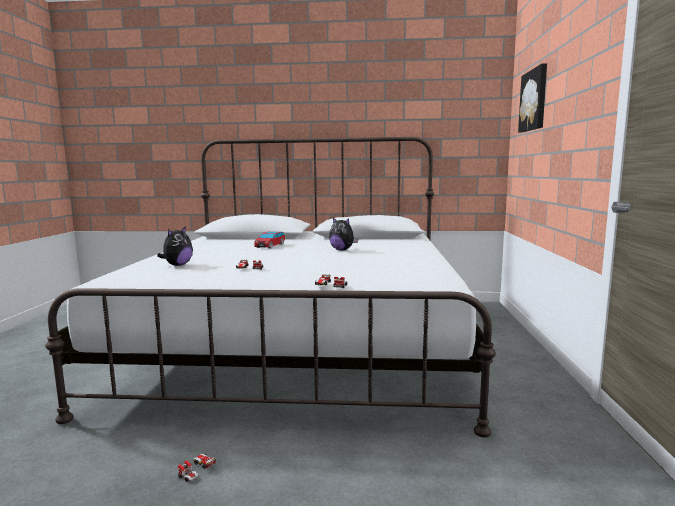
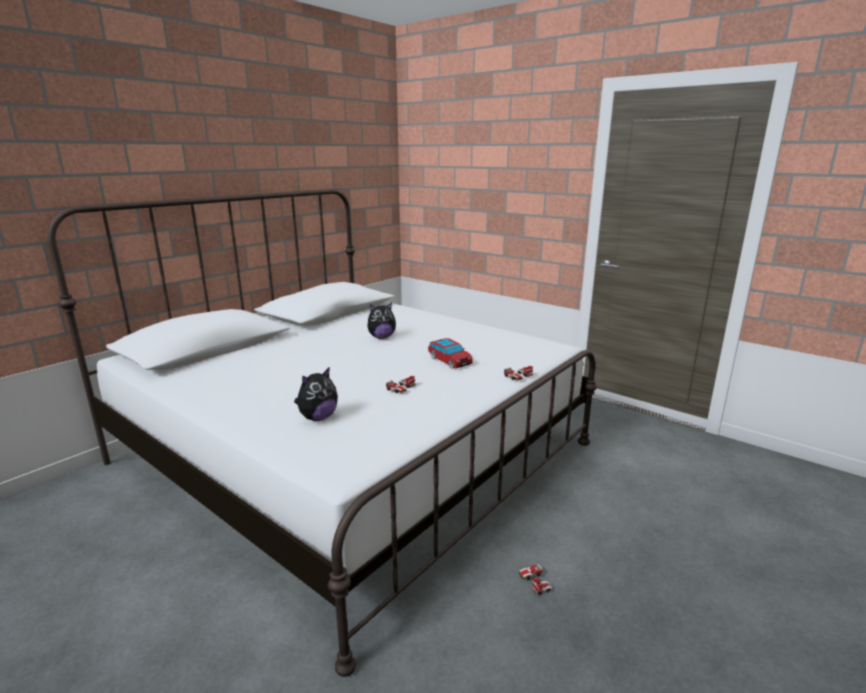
camera: 55 degrees left, 10 degrees up
plush toy [157,226,193,266] -> plush toy turned 75 degrees clockwise [294,367,338,421]
toy car [254,231,285,249] -> toy car moved to [428,338,473,369]
picture [518,63,547,133] -> none

